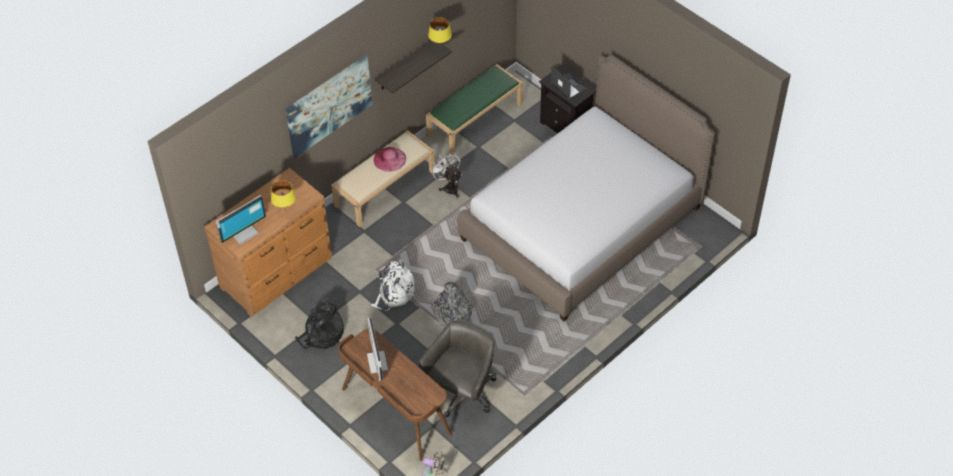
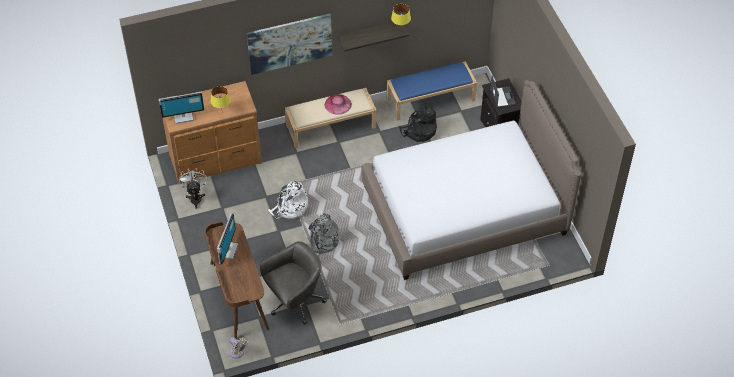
camera: 25 degrees right, 0 degrees up
black backpack [295,302,344,349] -> black backpack moved to [399,106,437,142]
green bench [426,64,523,155] -> blue bench [387,61,477,121]
white fan [430,151,462,198] -> white fan moved to [179,168,207,209]

